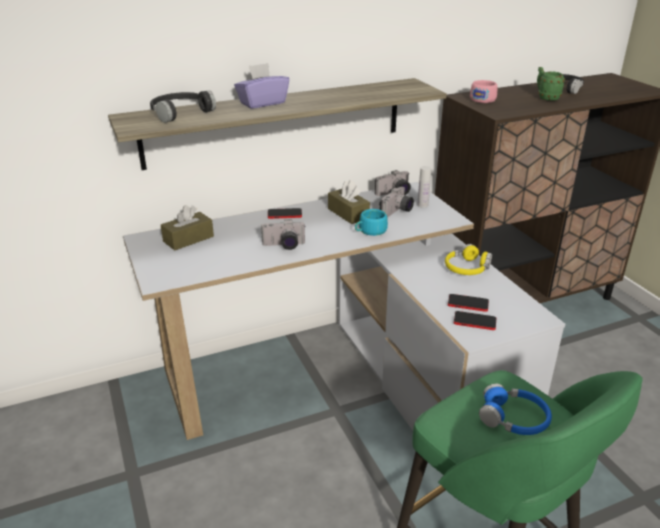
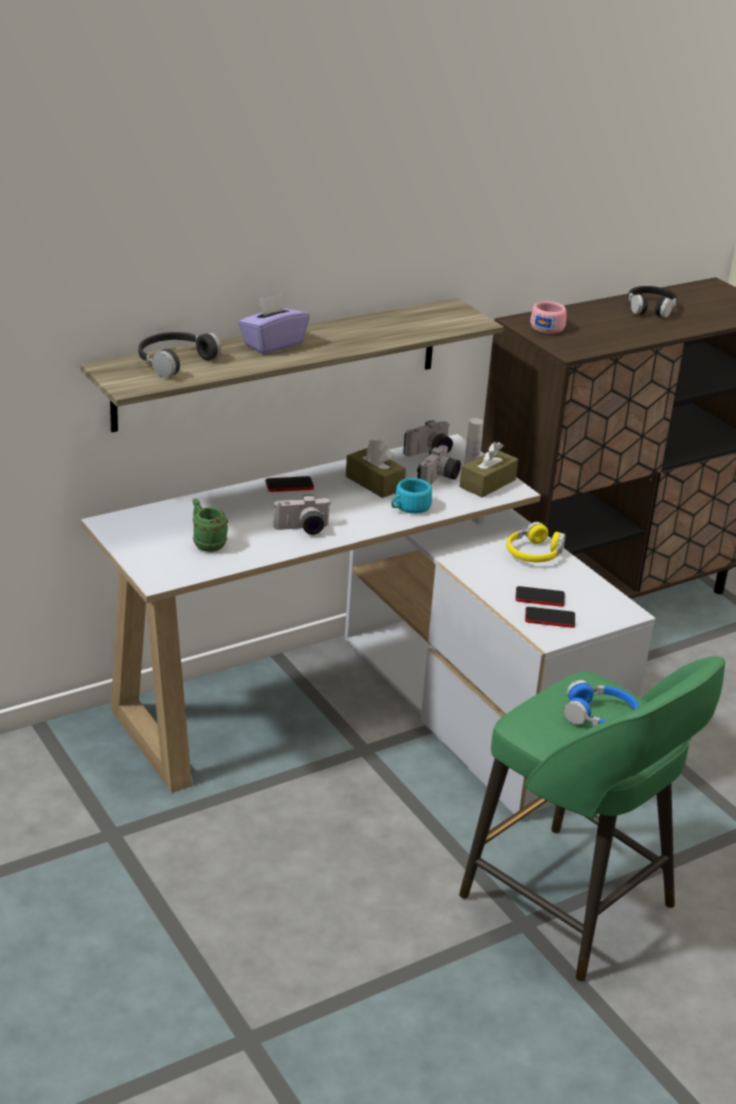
camera: 10 degrees left, 0 degrees up
brown tissue box [161,205,214,250] -> brown tissue box moved to [460,442,518,498]
green mug [537,67,565,101] -> green mug moved to [193,498,228,552]

